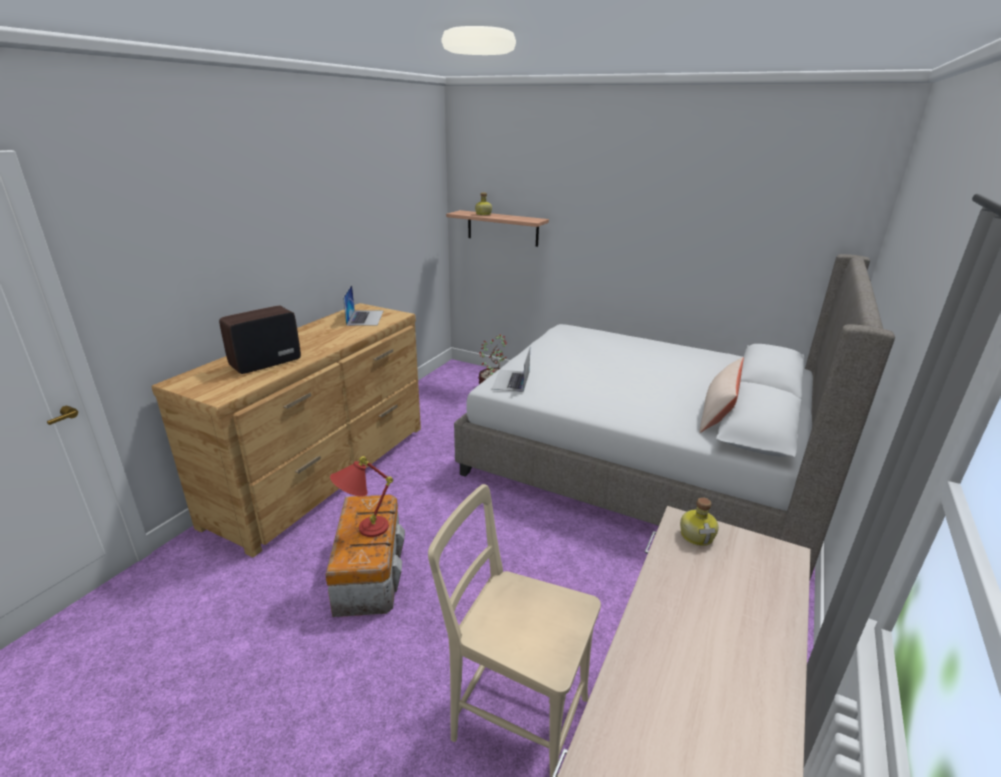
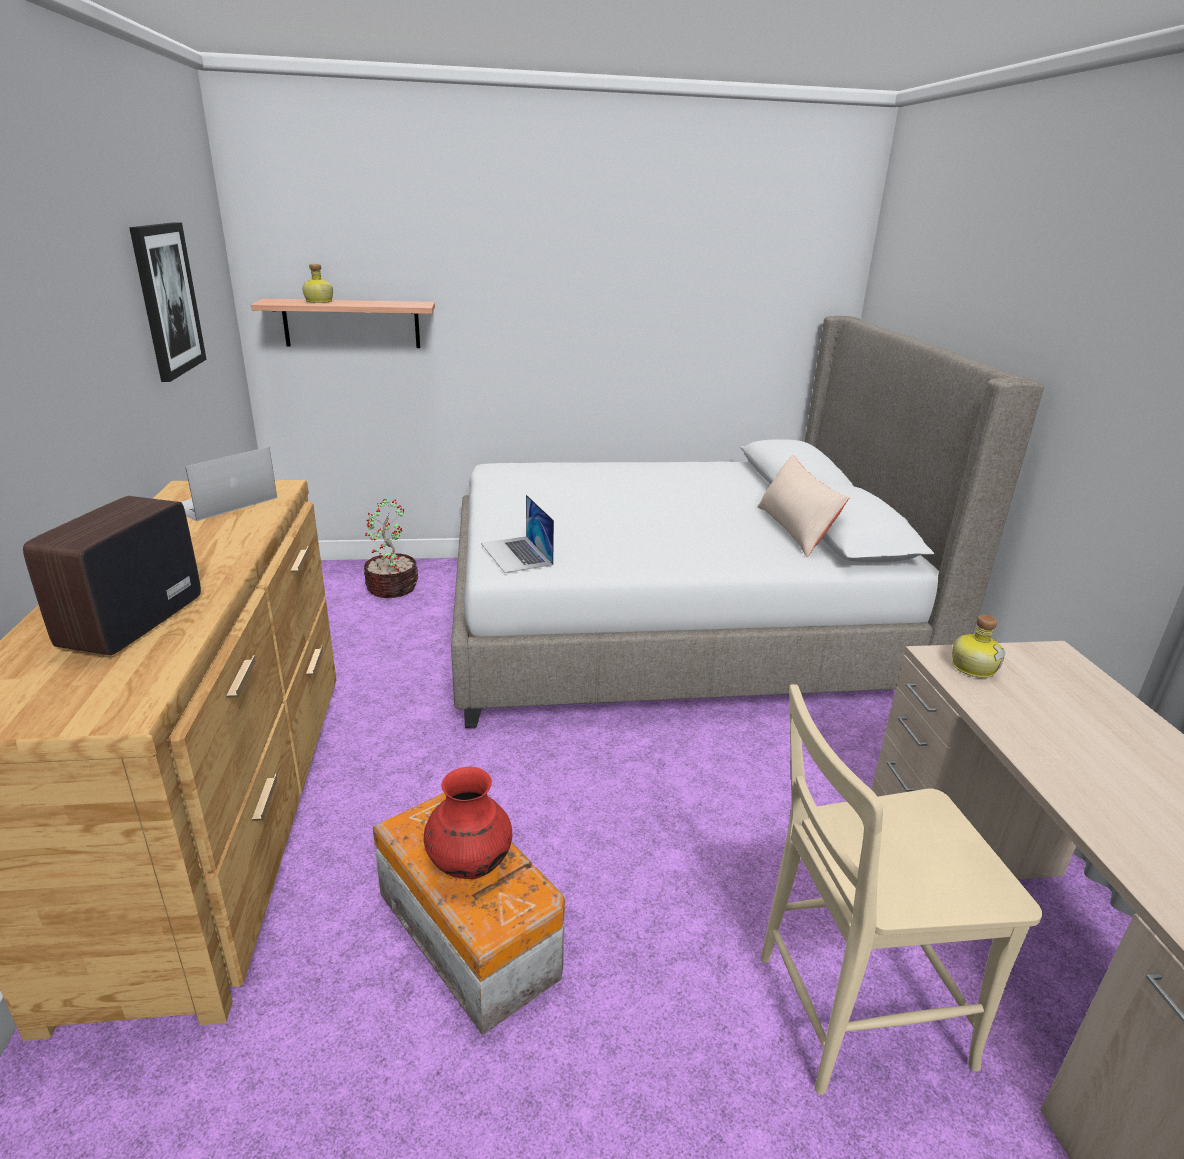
camera: 35 degrees left, 0 degrees up
red table lamp [330,456,393,537] -> red vase [424,767,512,879]
laptop [343,285,383,326] -> laptop turned 105 degrees counterclockwise [181,447,277,521]
none -> picture [129,222,207,382]

